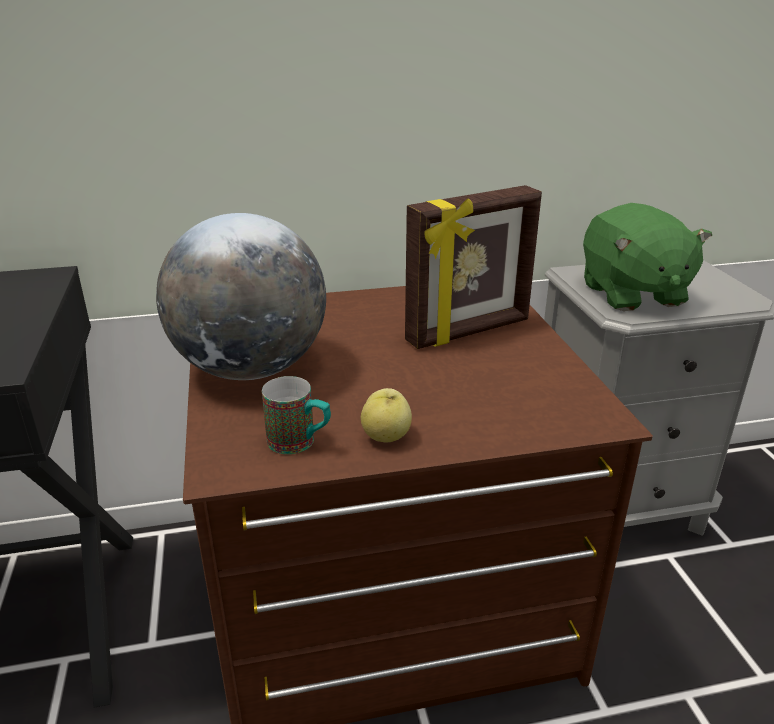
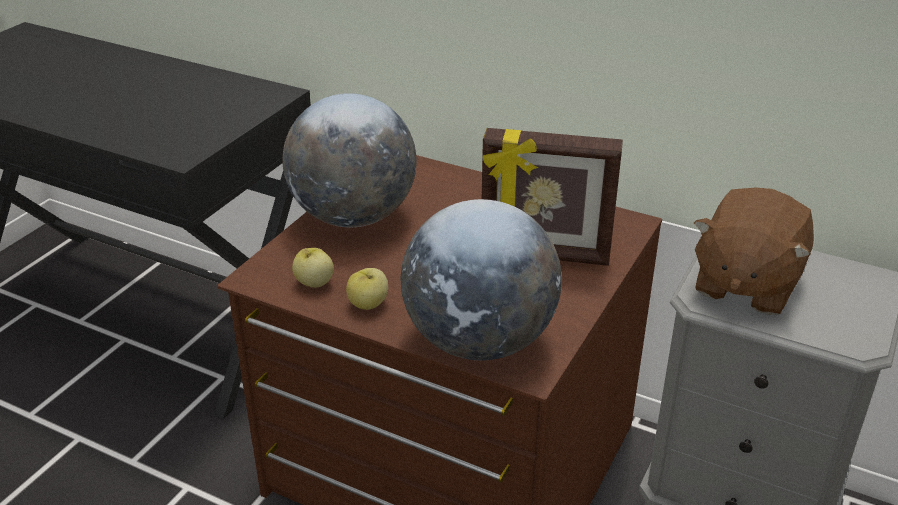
camera: 40 degrees right, 5 degrees up
mug [262,376,331,454] -> apple [292,248,334,288]
green plush toy [583,203,712,311] -> brown plush toy [694,187,814,315]
none -> globe [401,199,562,360]

